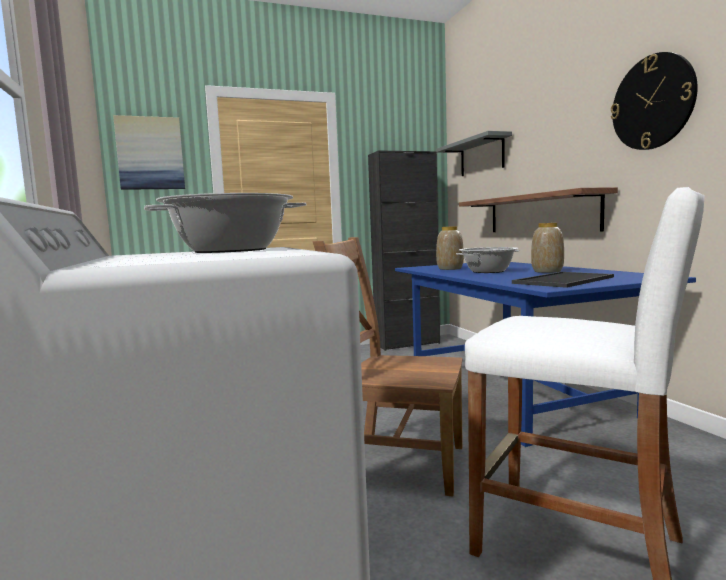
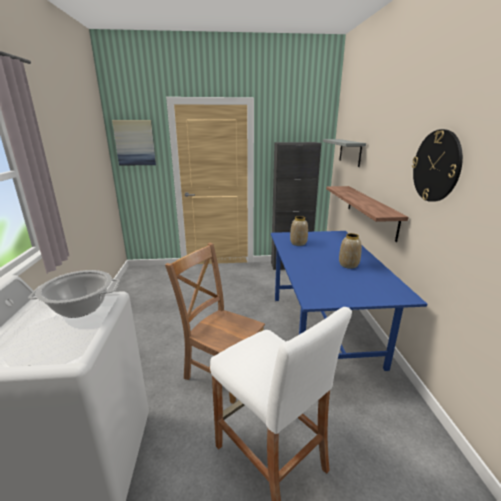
camera: 15 degrees right, 15 degrees up
cooking pot [456,247,520,273] -> none
tray [512,272,614,288] -> none

